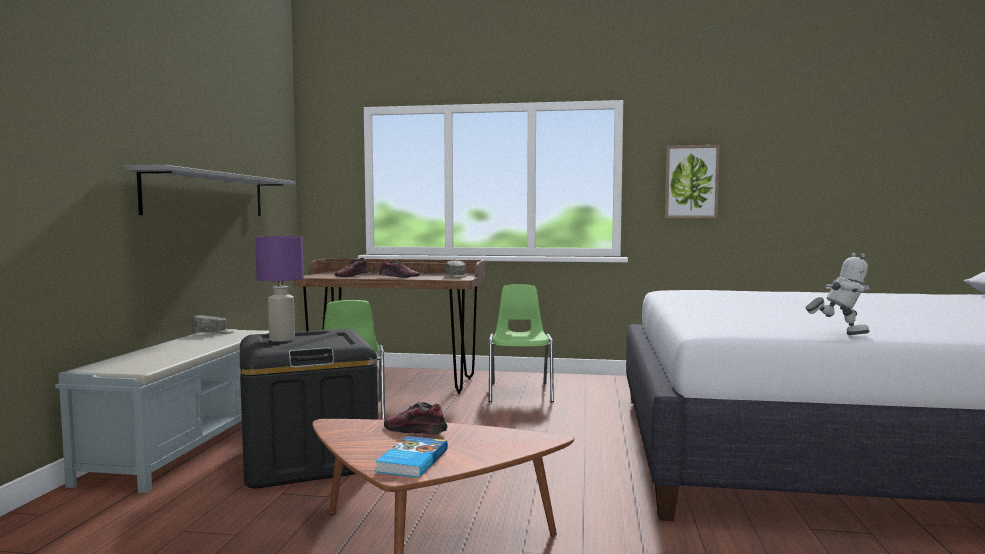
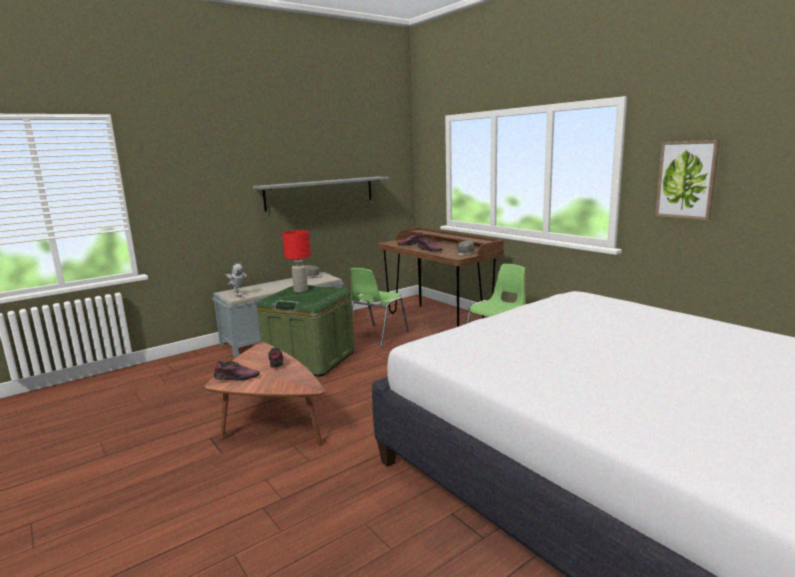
camera: 45 degrees right, 10 degrees up
black storage box [240,329,378,489] -> green storage box [257,285,355,377]
purple table lamp [255,236,304,342] -> red table lamp [282,230,311,292]
book [375,436,448,478] -> shoe [214,361,260,381]
toy robot [806,253,870,335] -> toy robot moved to [225,262,247,297]

